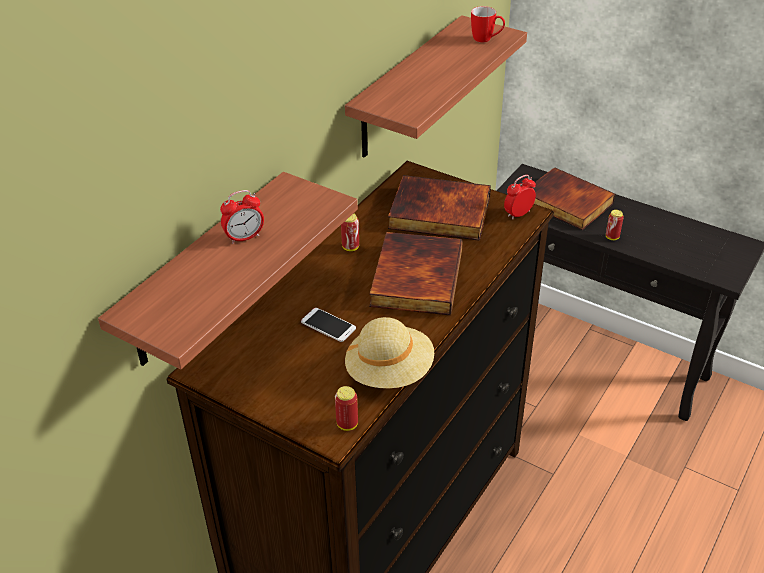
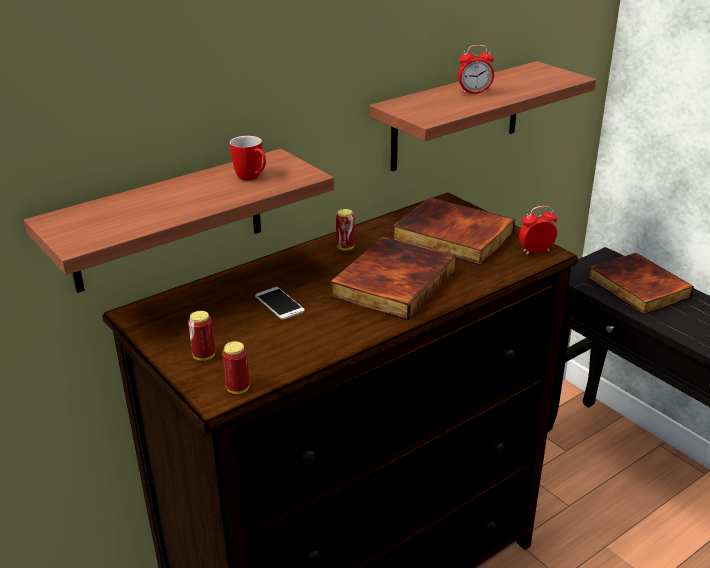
camera: 20 degrees right, 10 degrees down
alarm clock [220,190,264,244] -> alarm clock moved to [458,45,494,94]
beige hat [345,317,434,388] -> none
mug [471,6,505,43] -> mug moved to [229,136,266,181]
can [606,210,624,240] -> can moved to [188,311,215,361]

